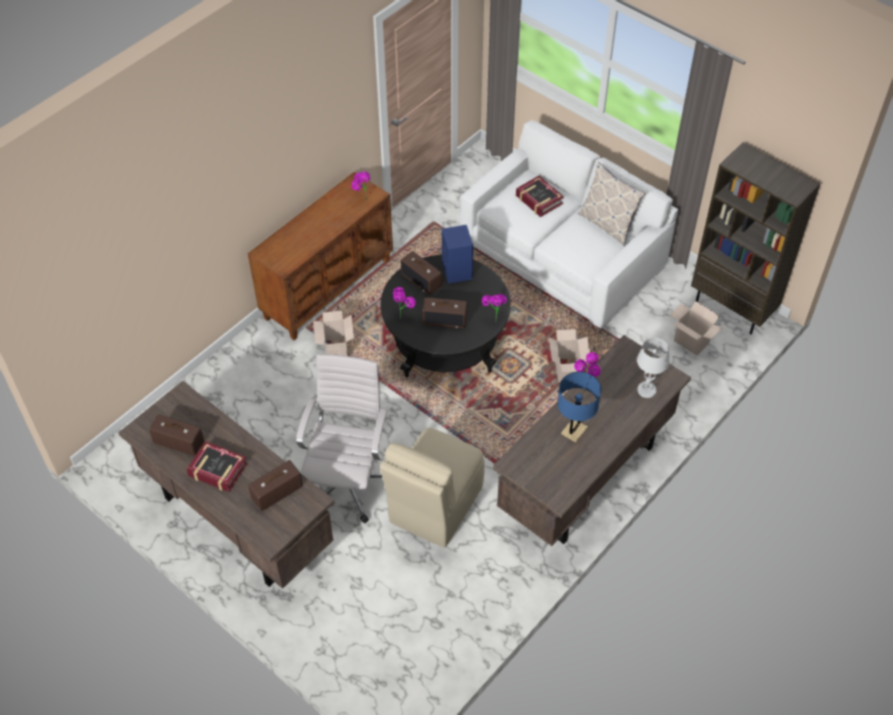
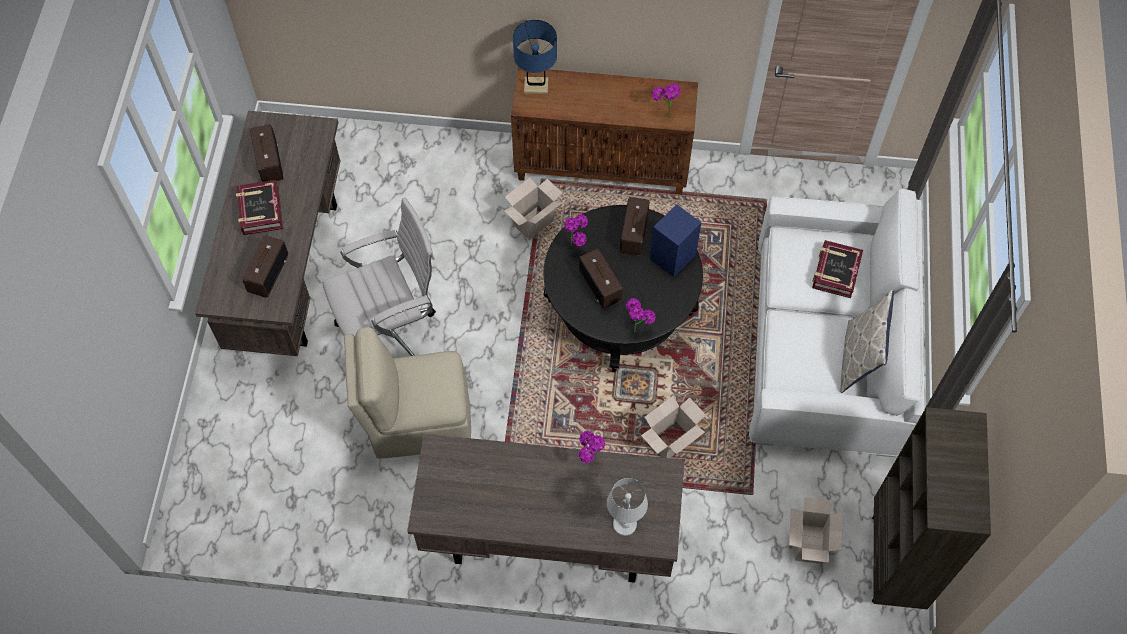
camera: 55 degrees right, 10 degrees up
radio [248,460,303,511] -> radio turned 90 degrees clockwise [242,235,288,298]
blue table lamp [558,372,601,443] -> blue table lamp moved to [513,20,557,94]

